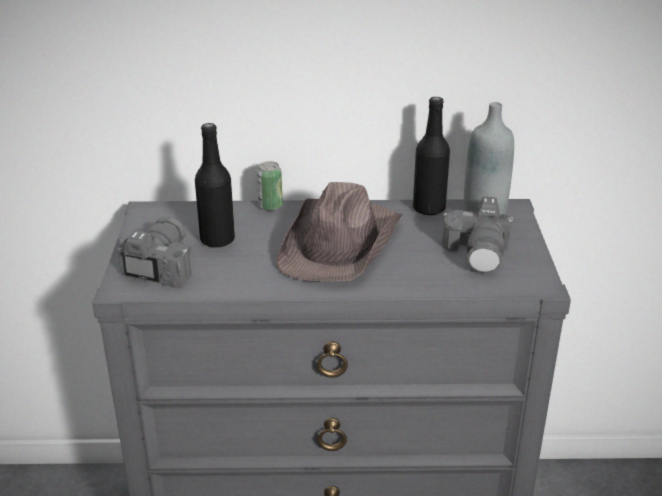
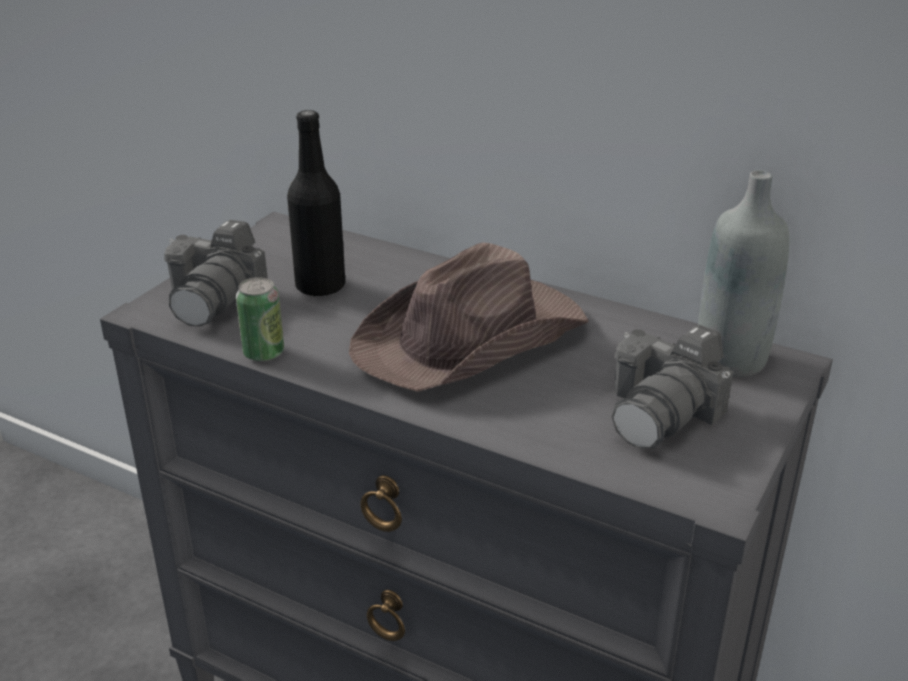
camera: 30 degrees right, 0 degrees up
camera [117,216,191,288] -> camera turned 150 degrees clockwise [164,220,268,326]
can [257,161,283,211] -> can moved to [236,277,284,362]
black bottle [413,97,450,216] -> none

